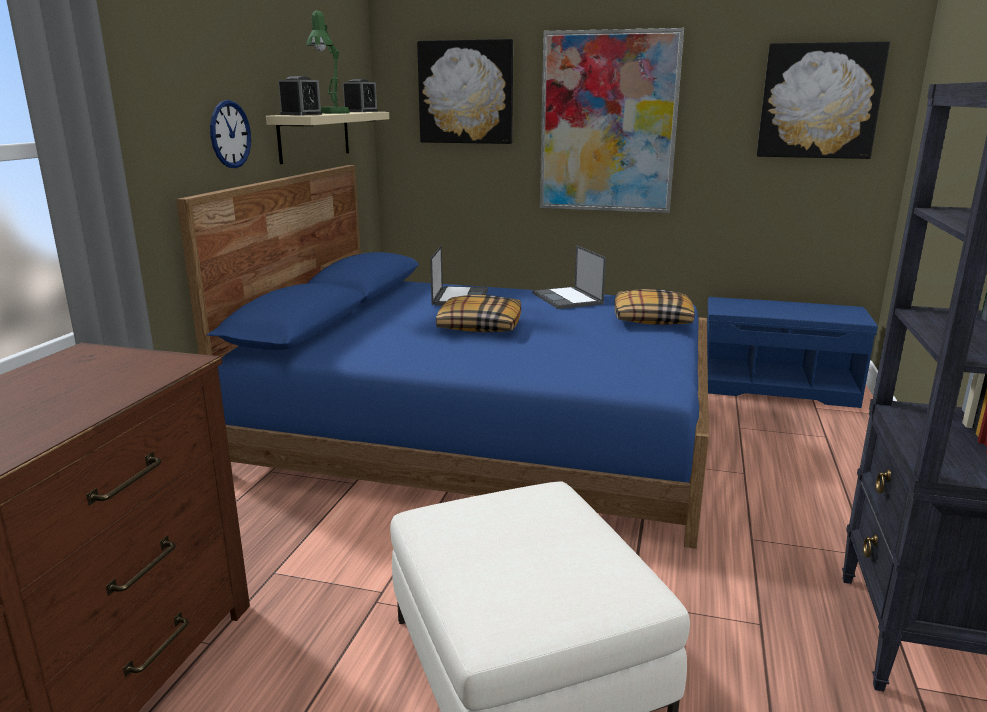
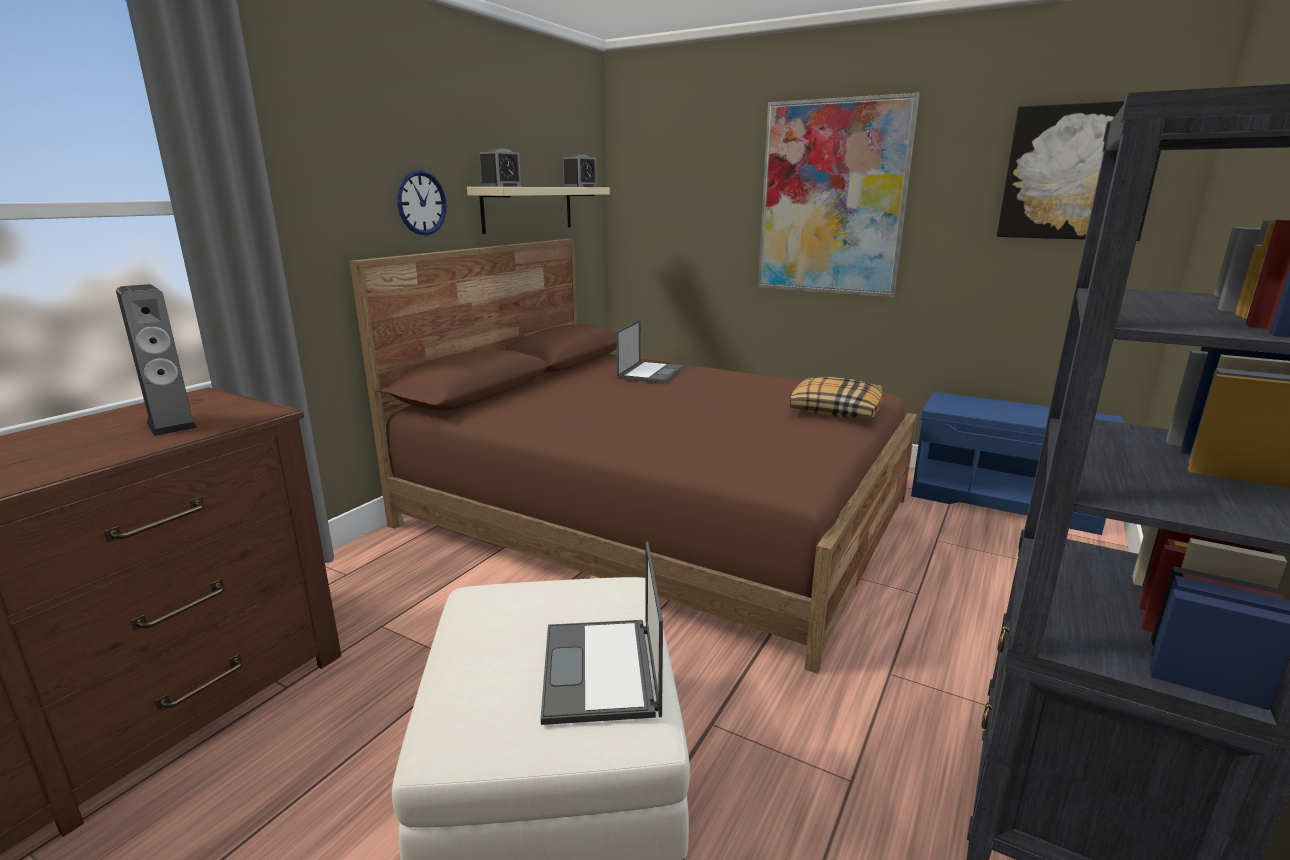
camera: 15 degrees right, 0 degrees up
blue bed [176,165,709,549] -> brown bed [350,239,917,674]
green table lamp [307,10,350,114] -> none
picture [417,39,513,144] -> none
pillow [436,295,521,332] -> none
laptop [532,245,606,309] -> laptop moved to [541,542,663,725]
none -> speaker [116,284,197,436]

